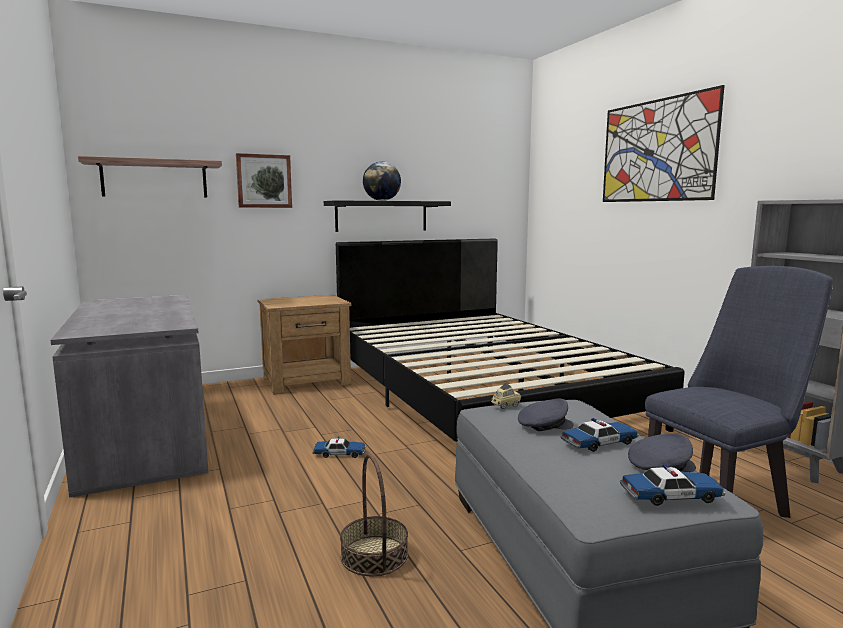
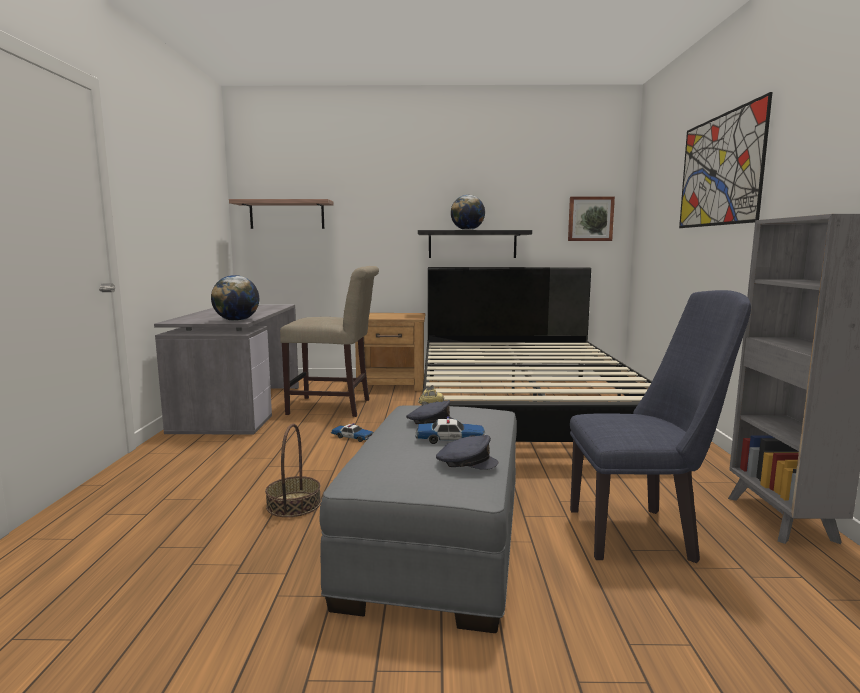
camera: 25 degrees right, 0 degrees up
picture [236,153,292,208] -> picture moved to [568,196,615,241]
toy car [620,464,725,506] -> none
none -> globe [211,275,259,321]
none -> beige chair [280,266,379,417]

